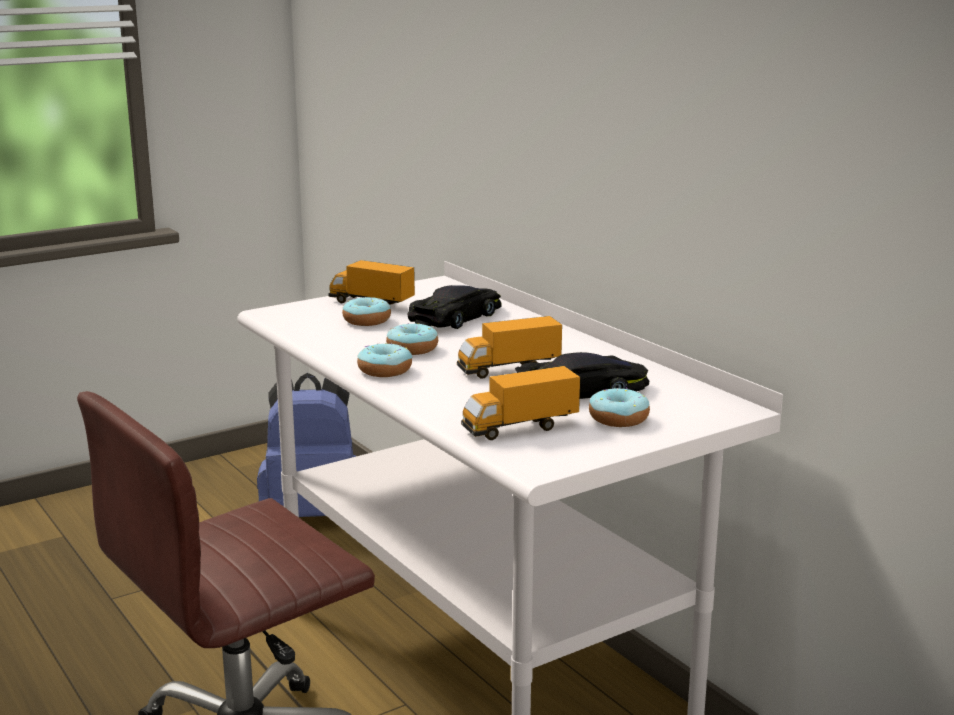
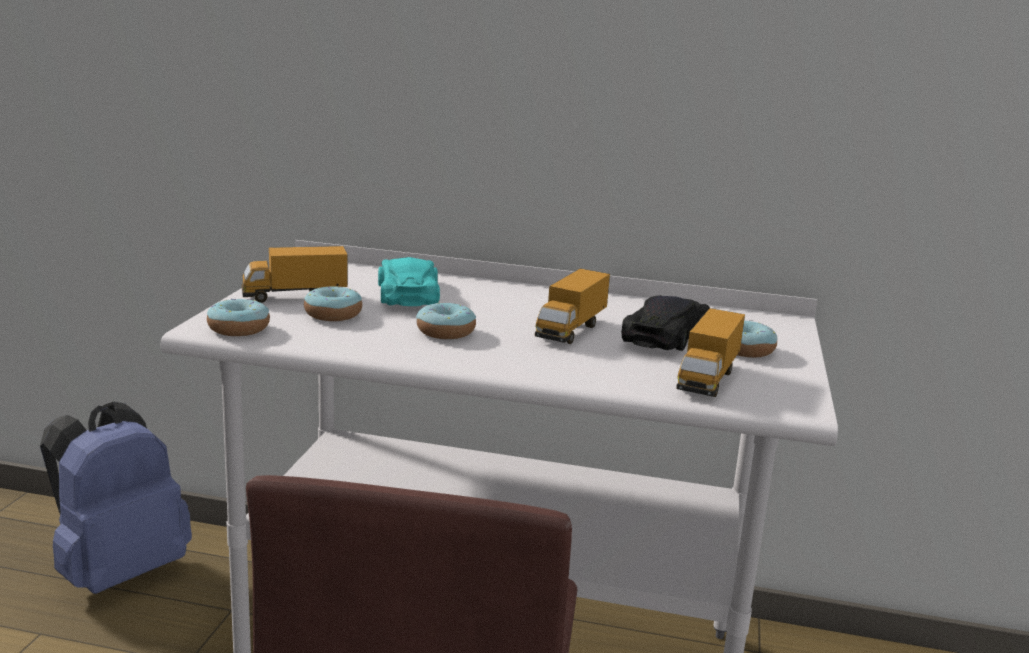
camera: 45 degrees left, 0 degrees up
donut [357,343,412,377] -> donut moved to [207,299,270,336]
black toy car [407,285,502,329] -> turquoise toy car [378,257,440,306]

